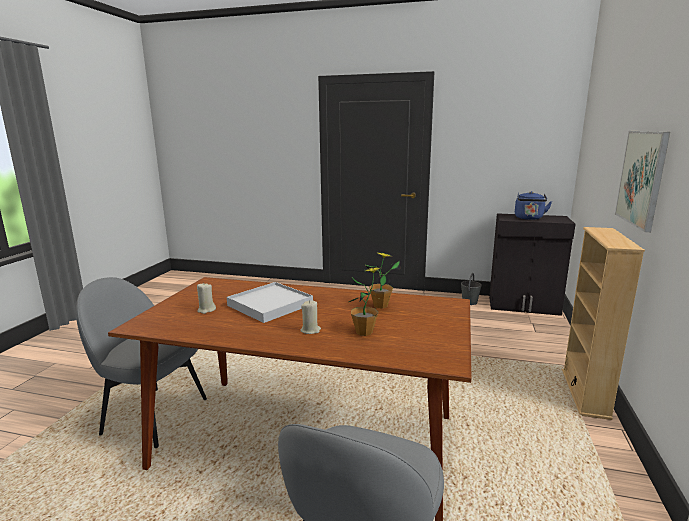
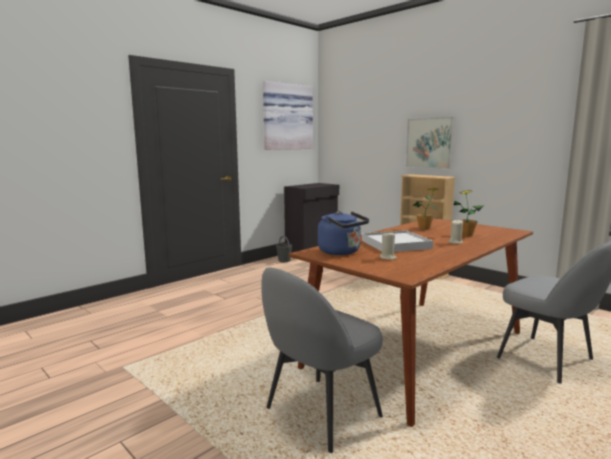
camera: 60 degrees left, 5 degrees down
blue kettle [515,191,552,220] -> blue kettle moved to [318,211,369,255]
none -> picture [263,81,313,150]

